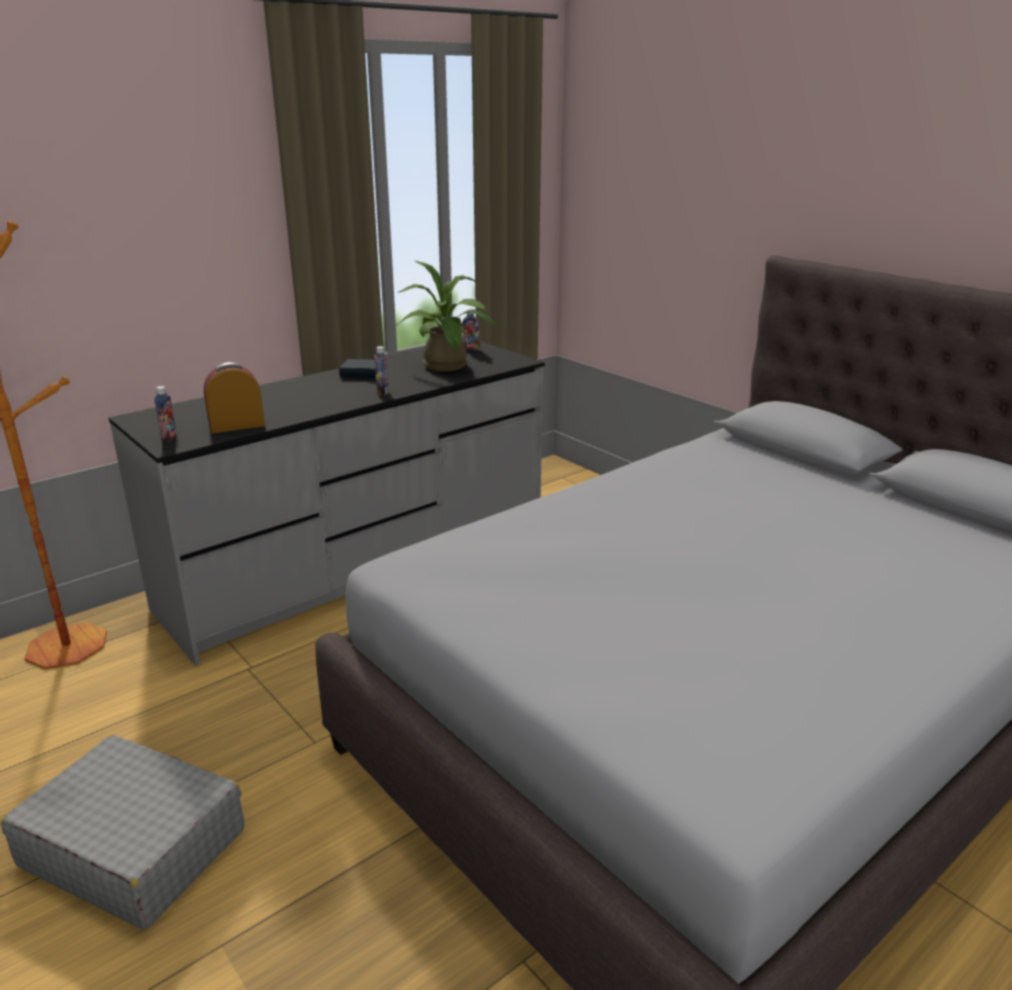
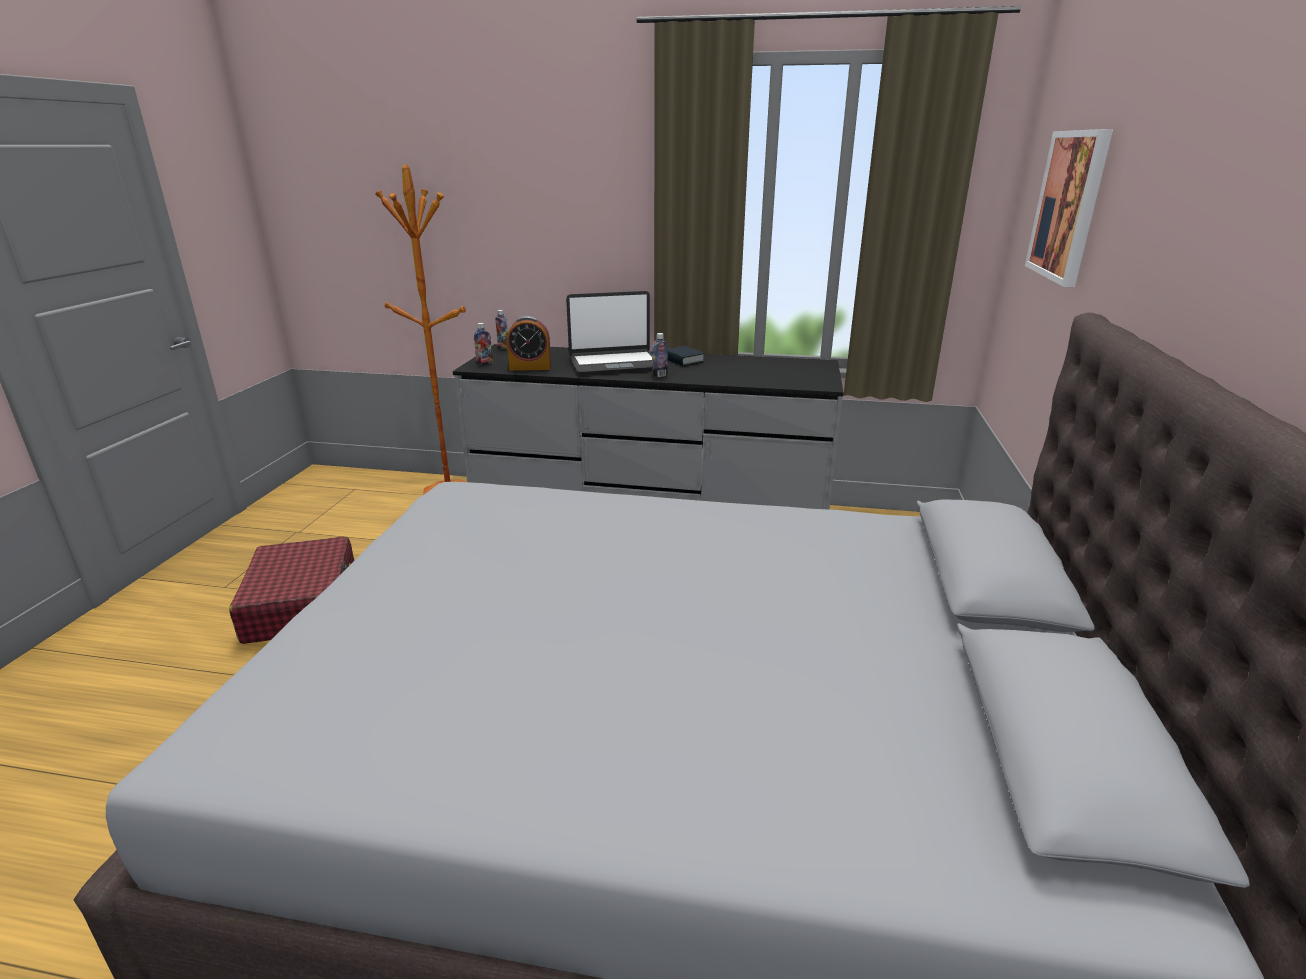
camera: 50 degrees right, 0 degrees up
grey suitcase [1,735,244,929] -> red suitcase [229,536,354,644]
alarm clock [204,362,265,433] -> alarm clock turned 150 degrees clockwise [507,316,551,371]
potted plant [396,261,497,371] -> none
bottle [462,309,480,351] -> bottle moved to [495,310,508,349]
none -> laptop [566,291,652,375]
none -> picture [1025,129,1113,287]

